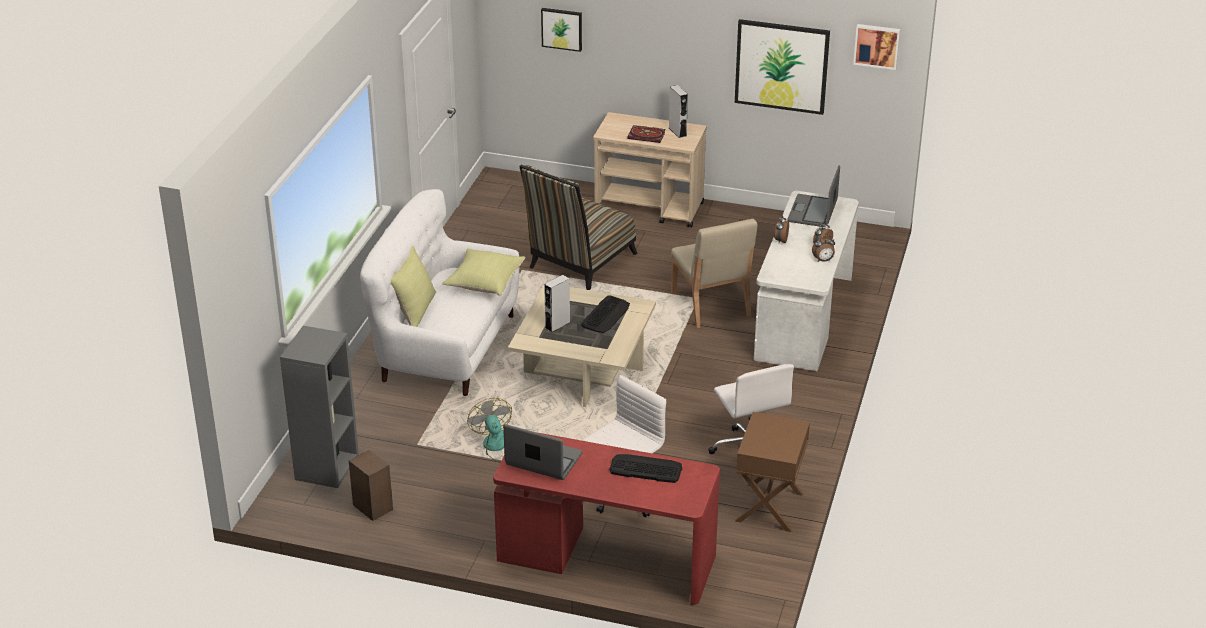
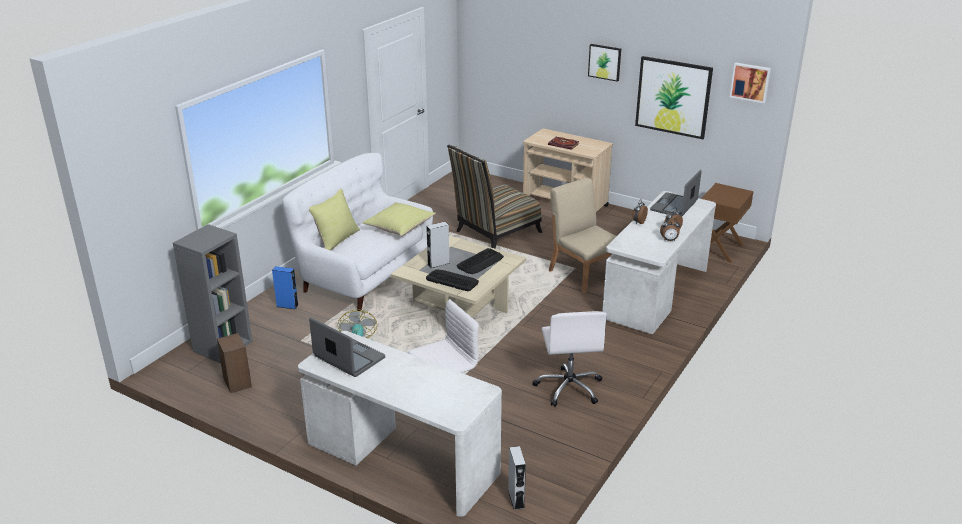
camera: 15 degrees right, 5 degrees down
red desk [493,432,720,605] -> white desk [298,331,502,517]
picture [541,8,582,52] -> picture moved to [588,44,621,82]
keyboard [609,454,682,483] -> keyboard moved to [426,269,479,291]
grey speaker [669,85,688,138] -> grey speaker moved to [508,446,526,510]
beige chair [671,219,757,328] -> beige chair turned 150 degrees clockwise [548,177,617,294]
brown nightstand [735,412,810,532] -> brown nightstand moved to [701,183,753,263]
none -> blue speaker [272,266,299,310]

